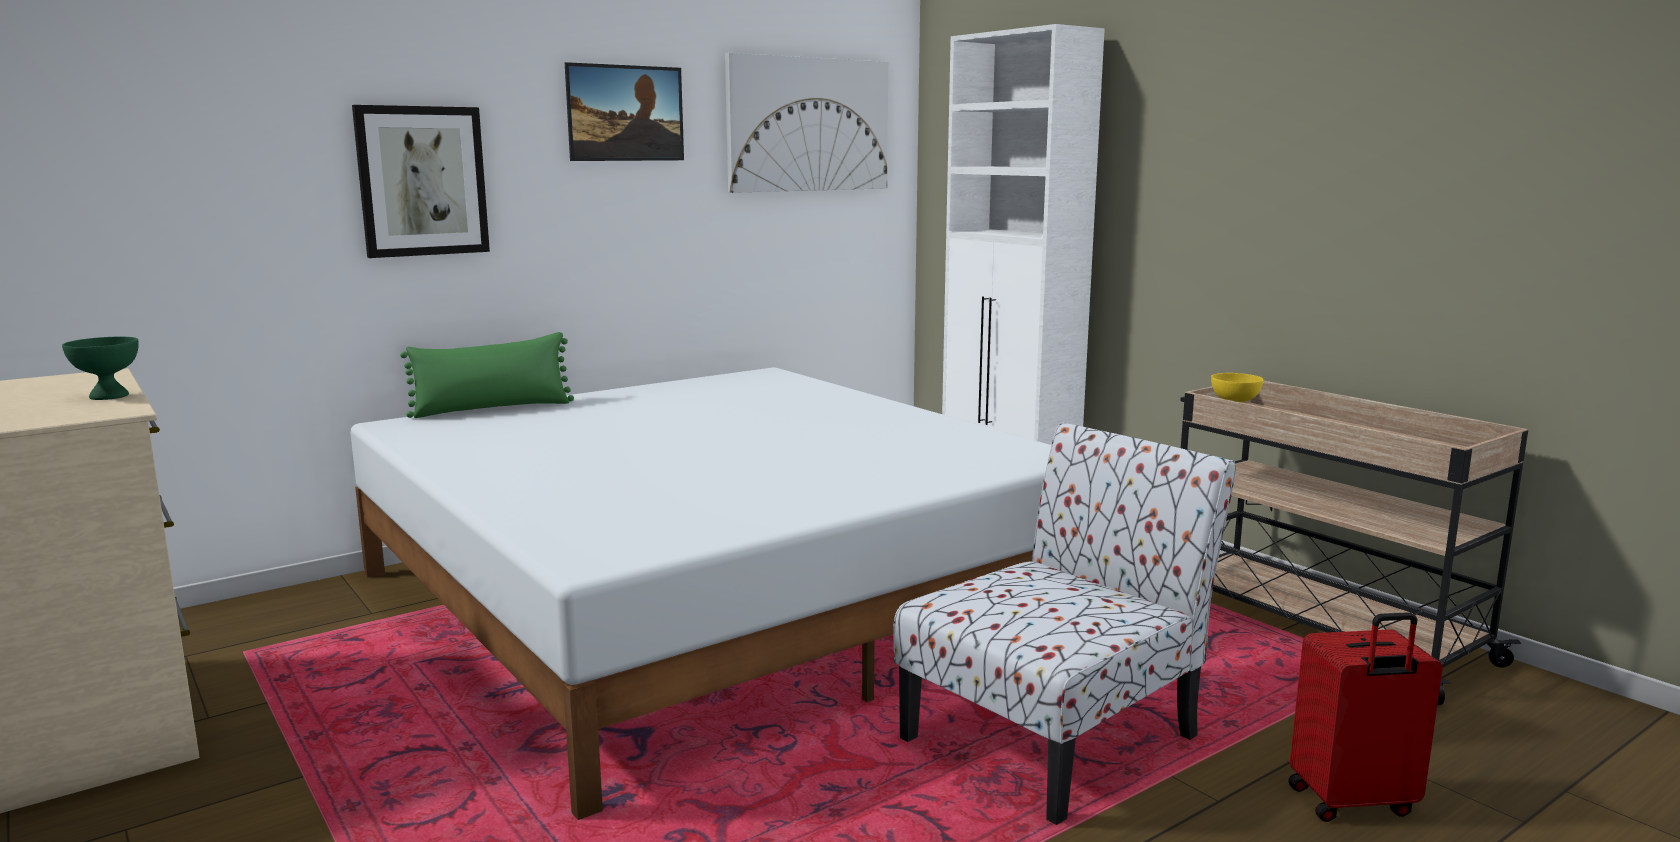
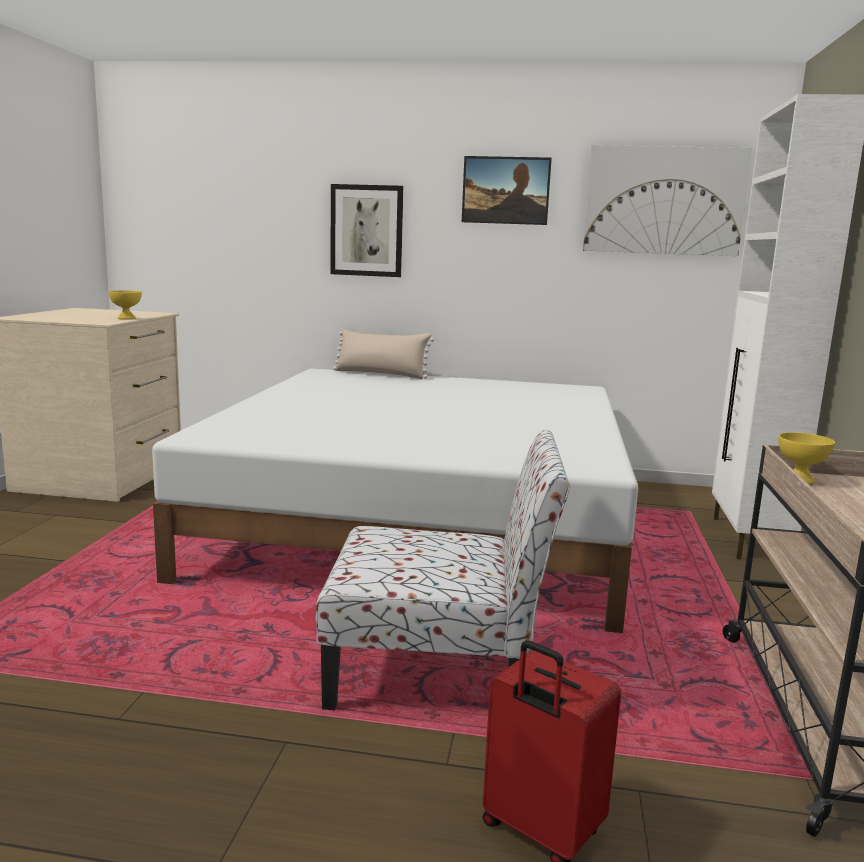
camera: 45 degrees right, 0 degrees up
green bowl [62,337,139,400] -> yellow bowl [108,290,142,320]
green pillow [400,332,574,418] -> beige pillow [333,329,434,379]

